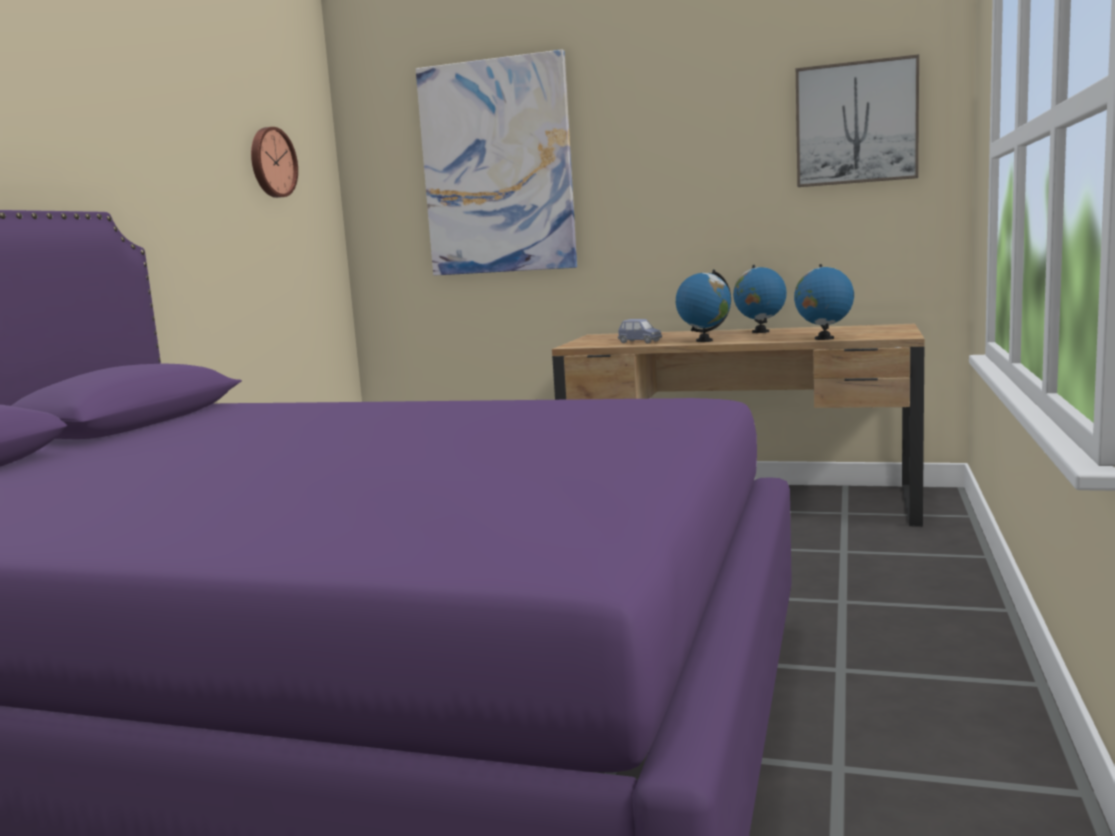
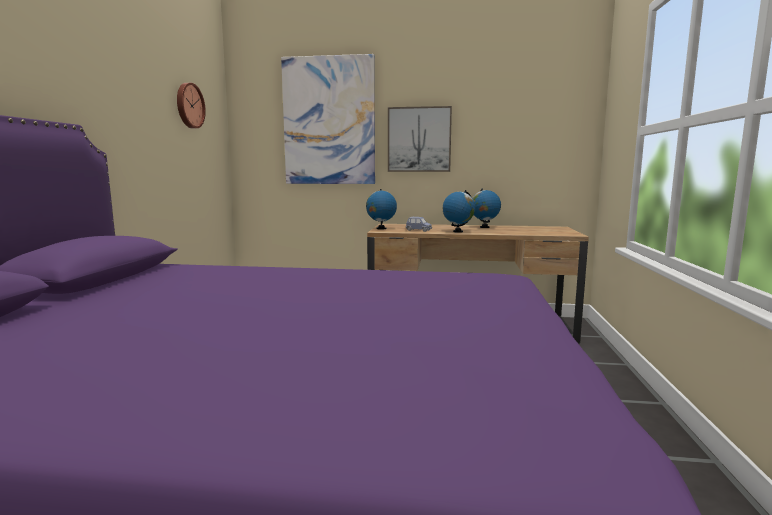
camera: 10 degrees left, 0 degrees up
globe [794,264,854,340] -> globe moved to [366,189,397,229]
picture [796,54,919,187] -> picture moved to [388,106,452,172]

